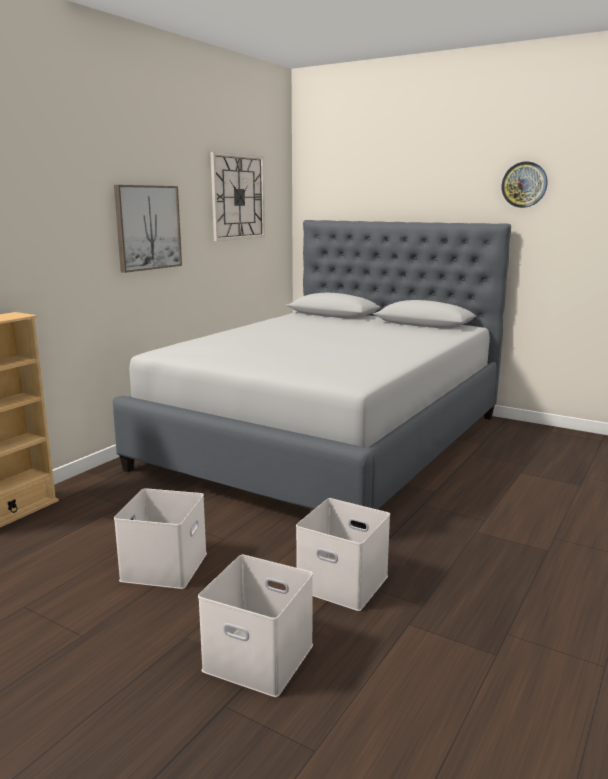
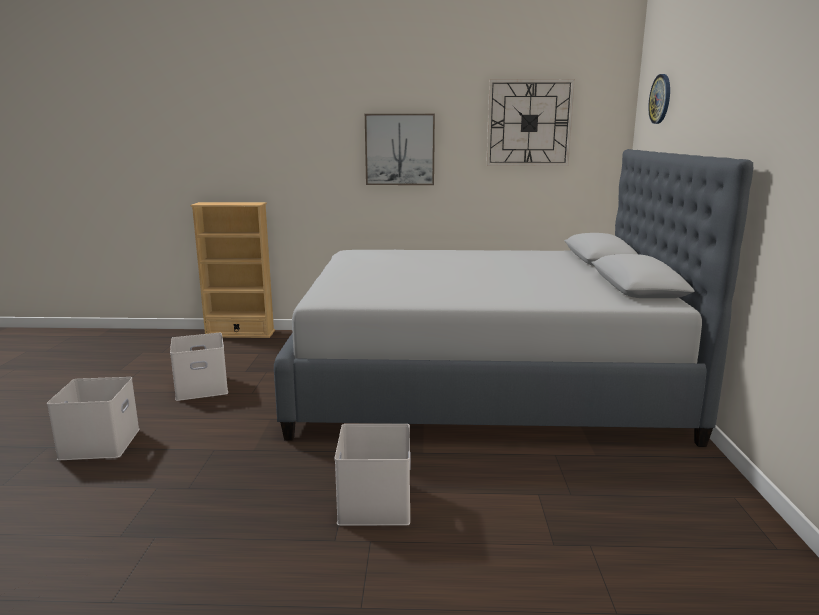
camera: 60 degrees right, 0 degrees up
white storage box [296,498,390,611] -> white storage box moved to [335,424,411,526]
wall clock [501,161,547,208] -> wall clock moved to [648,74,670,124]

